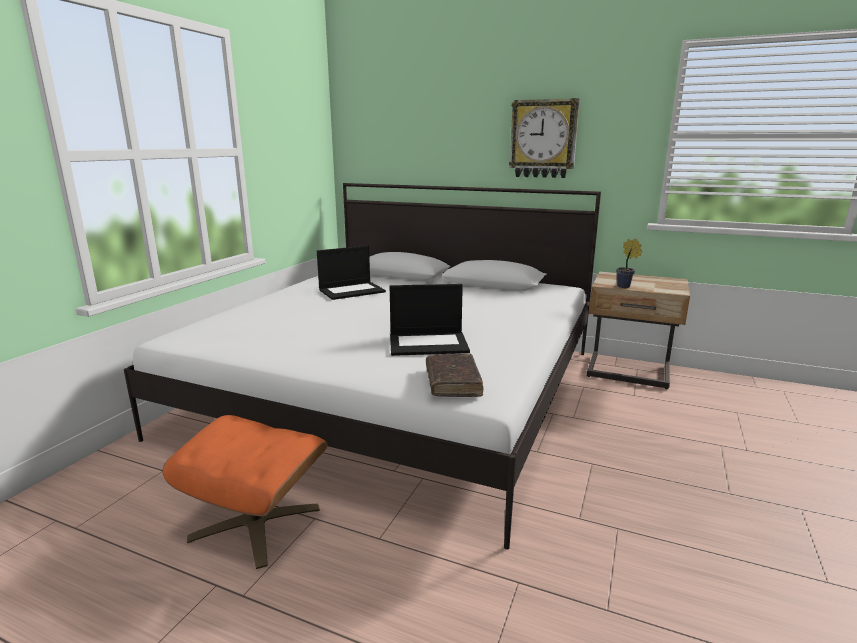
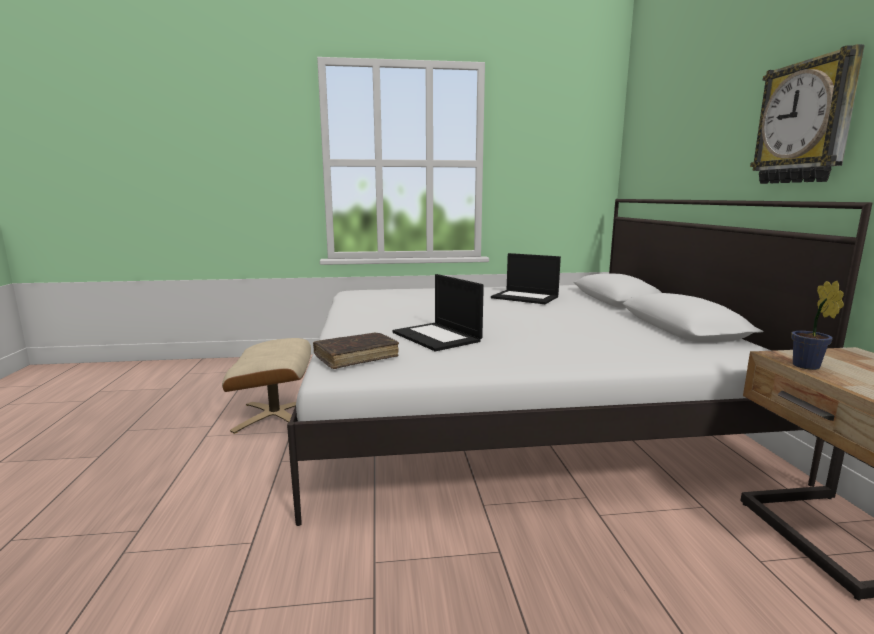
camera: 60 degrees right, 5 degrees down
orange ottoman [163,415,328,569] -> beige ottoman [222,338,311,434]

